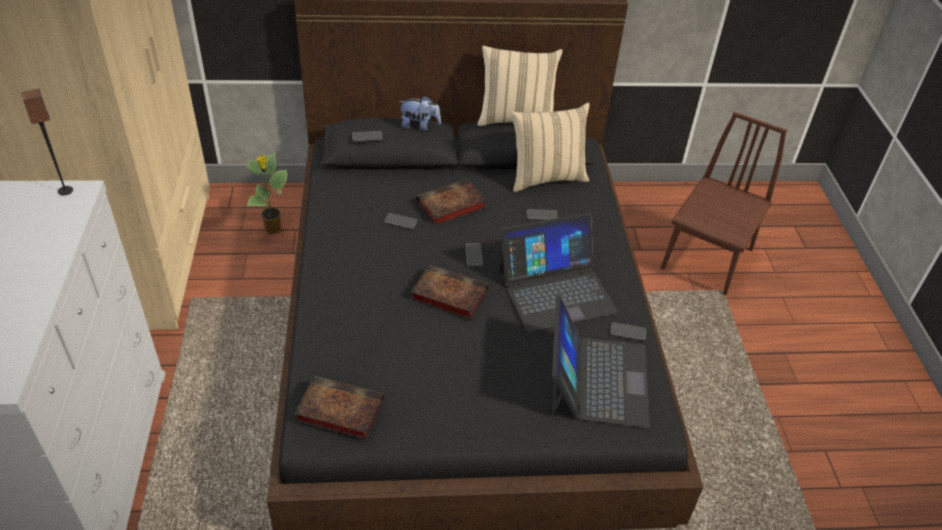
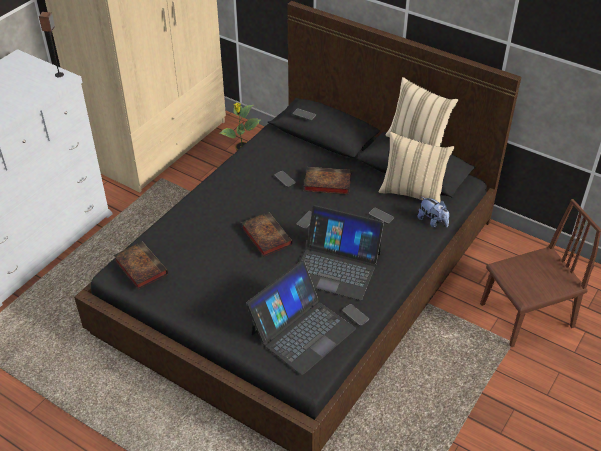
camera: 40 degrees right, 0 degrees up
plush toy [398,96,441,131] -> plush toy moved to [418,197,449,228]

